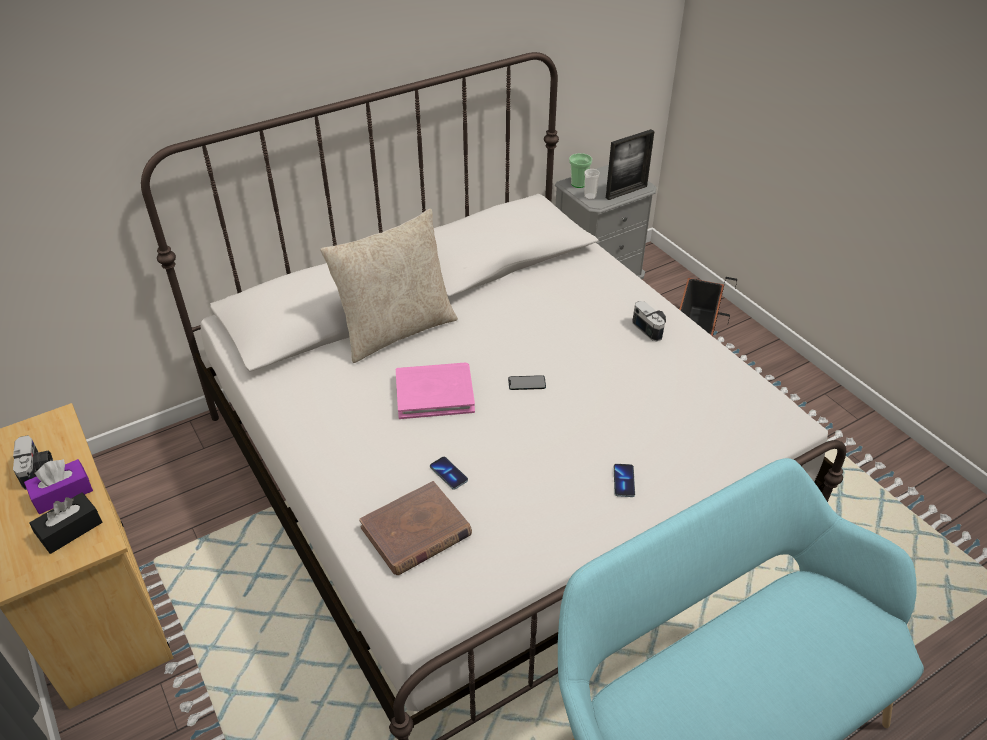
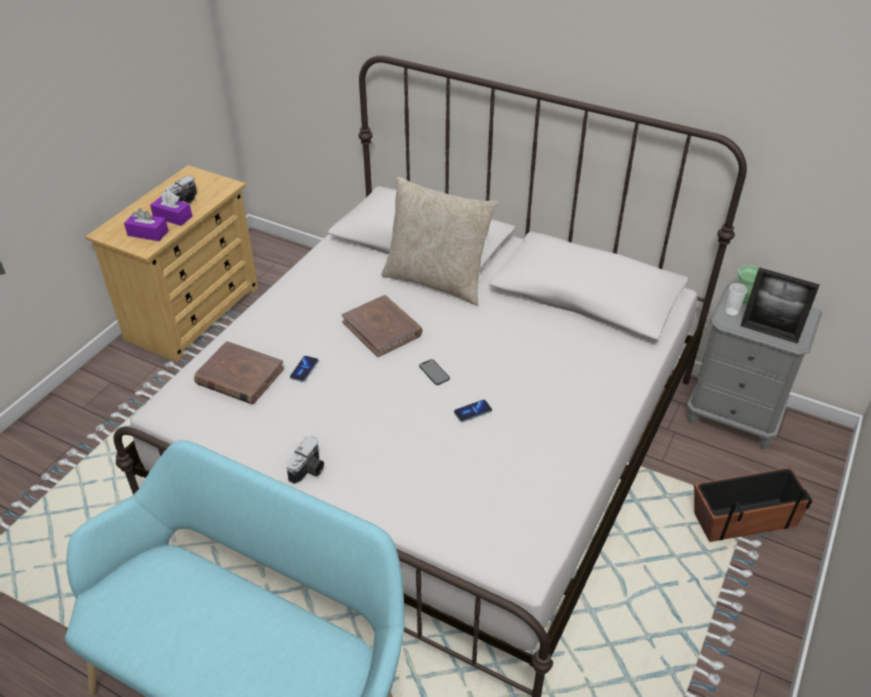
camera: 60 degrees right, 0 degrees up
black tissue box [29,492,102,554] -> purple tissue box [124,208,168,241]
pink book [396,362,475,419] -> brown book [342,295,422,357]
phone [614,464,635,497] -> phone moved to [454,400,492,422]
camera [632,301,666,341] -> camera moved to [287,436,324,484]

